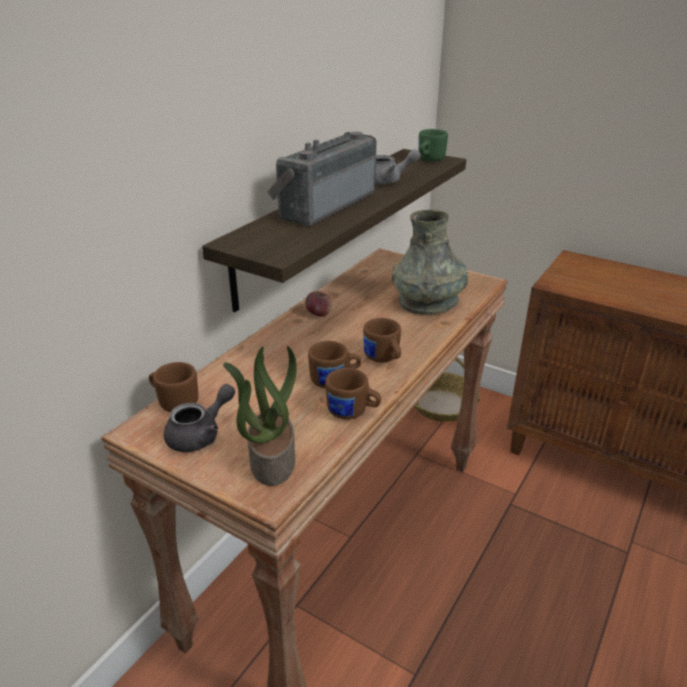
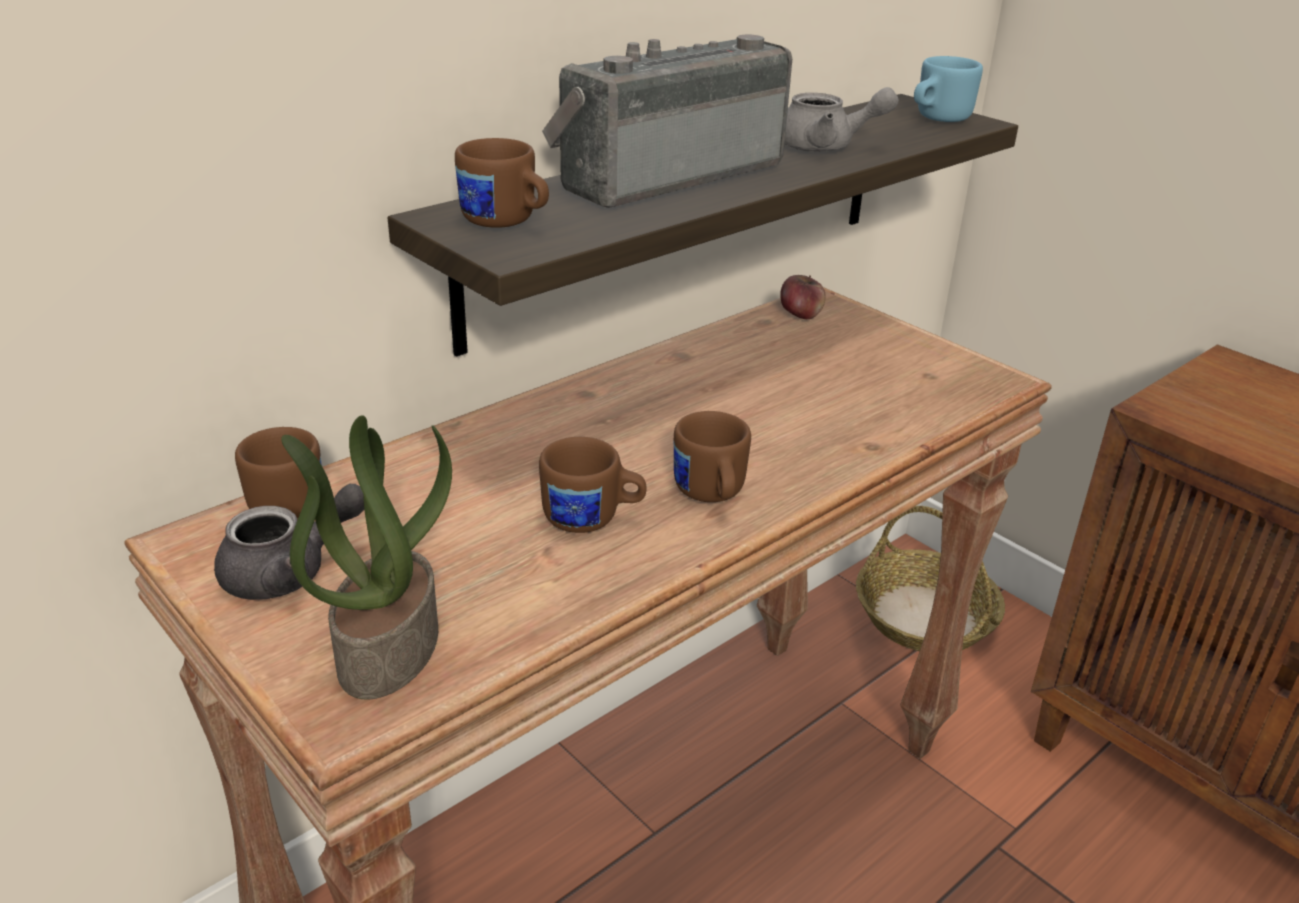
camera: 15 degrees right, 0 degrees up
apple [306,291,332,317] -> apple moved to [780,275,826,319]
brown mug [325,368,381,419] -> brown mug moved to [455,138,549,228]
grey vase [392,209,468,314] -> none
green mug [419,129,448,161] -> blue mug [914,56,983,122]

